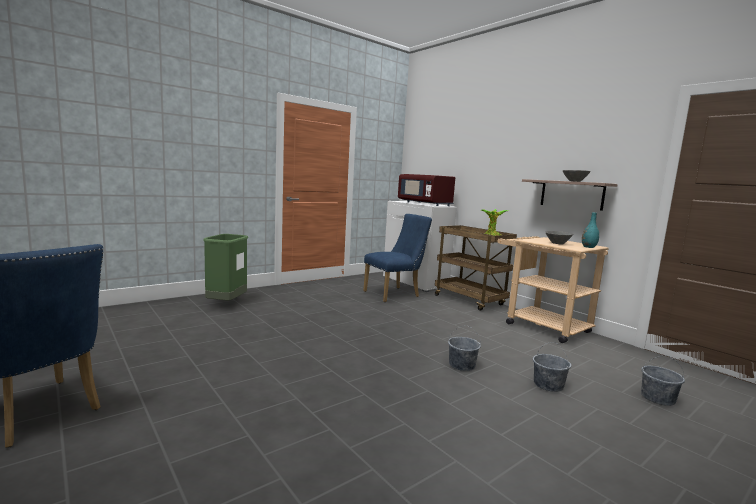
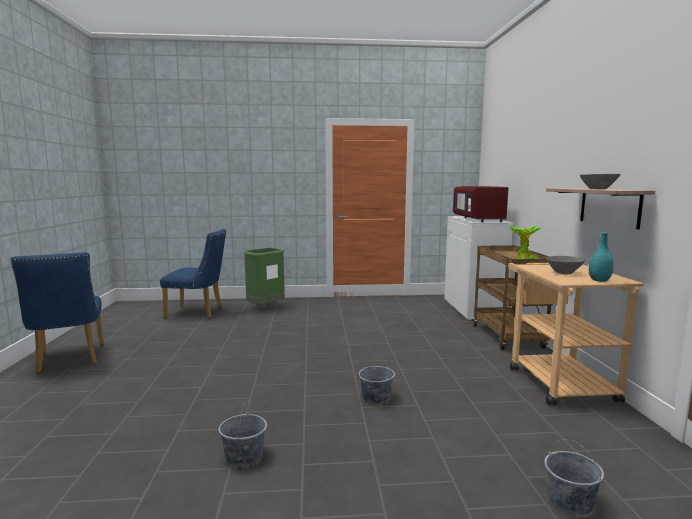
camera: 35 degrees right, 0 degrees up
blue chair [363,214,432,302] -> blue chair moved to [160,229,226,318]
grey bucket [533,342,571,392] -> grey bucket moved to [218,402,267,466]

